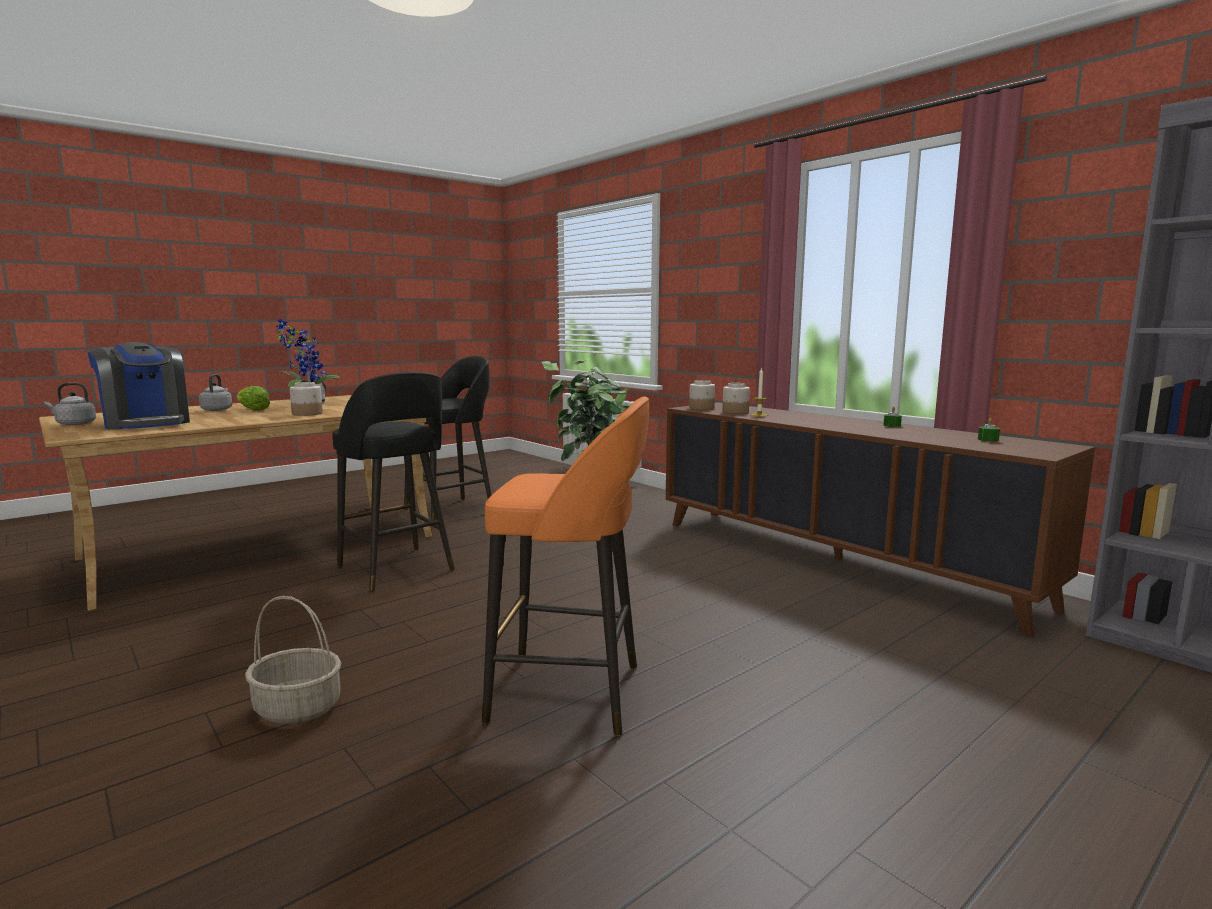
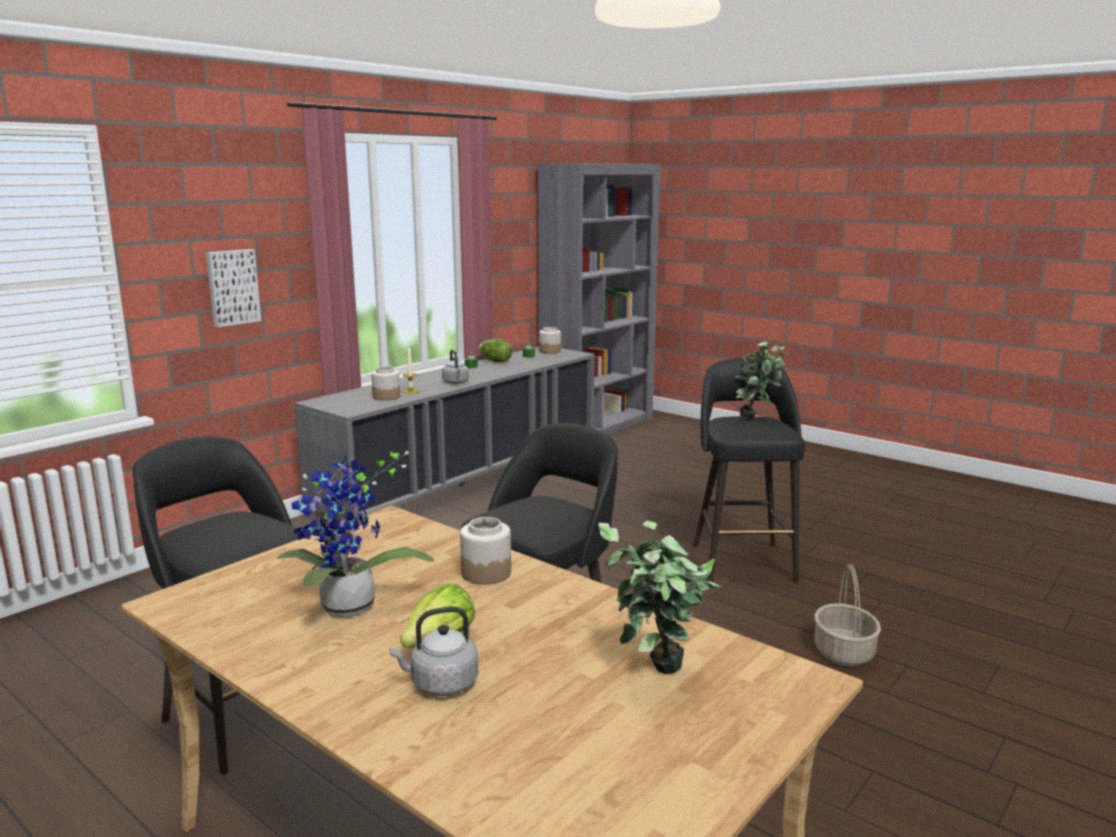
camera: 100 degrees left, 5 degrees up
grey kettle [44,383,96,425] -> grey kettle moved to [442,350,469,384]
coffee machine [87,342,190,430] -> potted plant [598,521,722,674]
orange stool [481,396,649,736] -> black stool [693,358,805,583]
brown cabinet [666,402,1095,637] -> grey cabinet [294,347,595,529]
jar [689,380,715,410] -> jar moved to [539,327,561,354]
none -> picture [206,249,261,327]
none -> lettuce [478,339,512,362]

